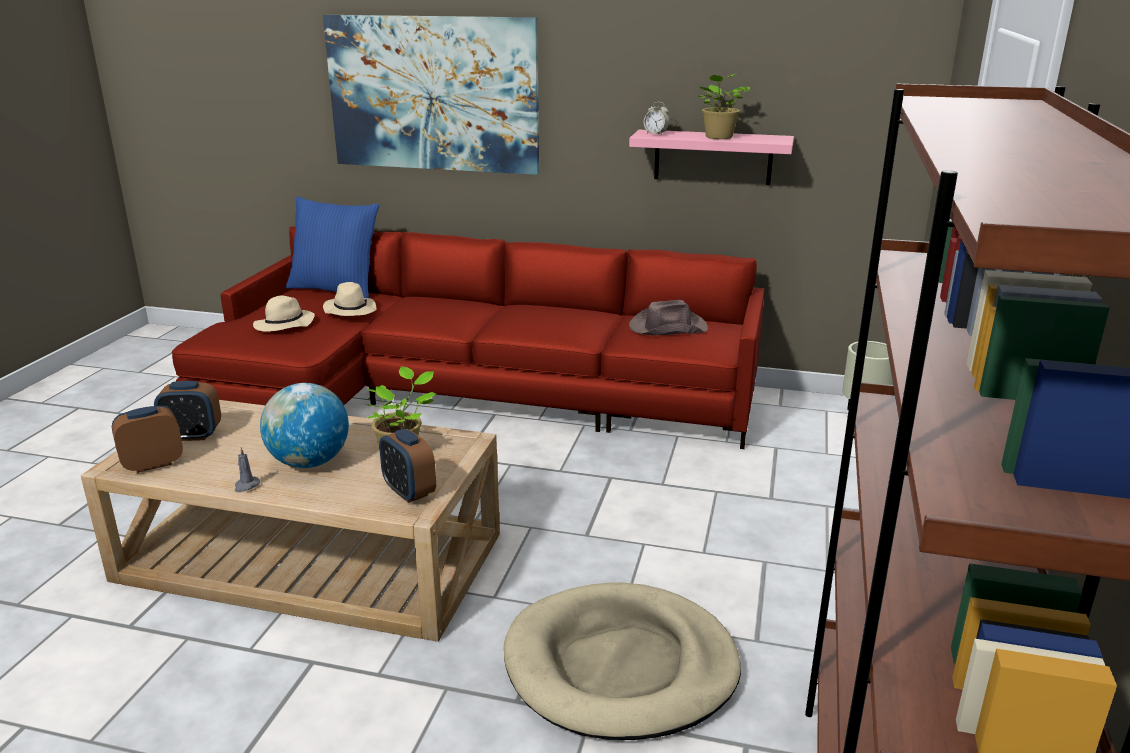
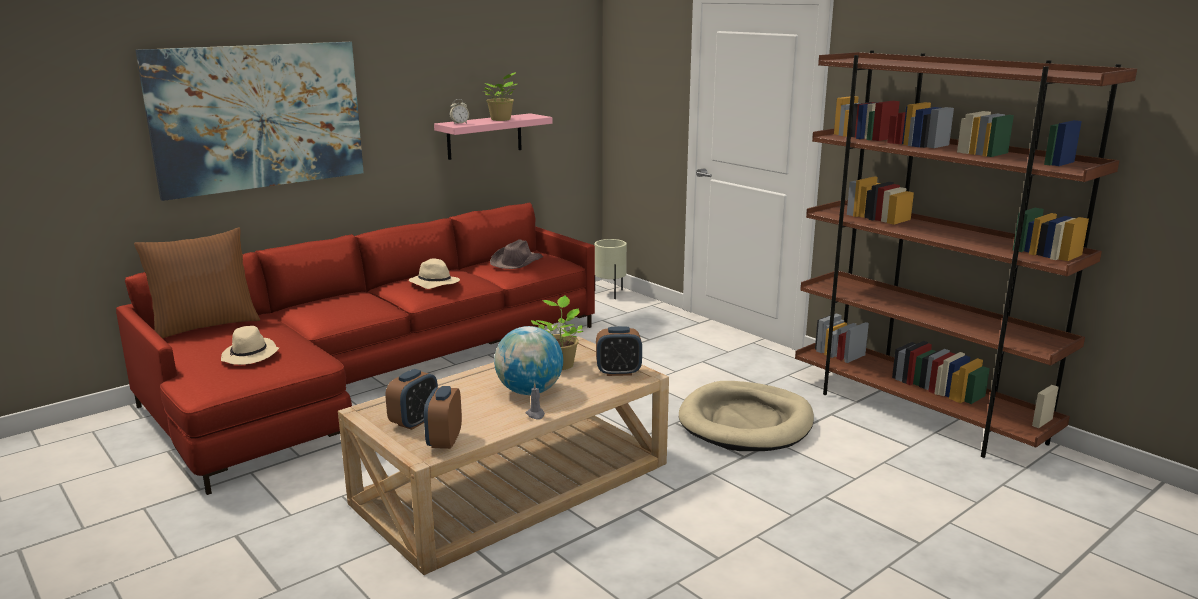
camera: 55 degrees left, 5 degrees down
blue pillow [286,197,379,298] -> brown pillow [134,228,260,338]
beige hat [323,282,376,316] -> beige hat moved to [409,258,460,289]

